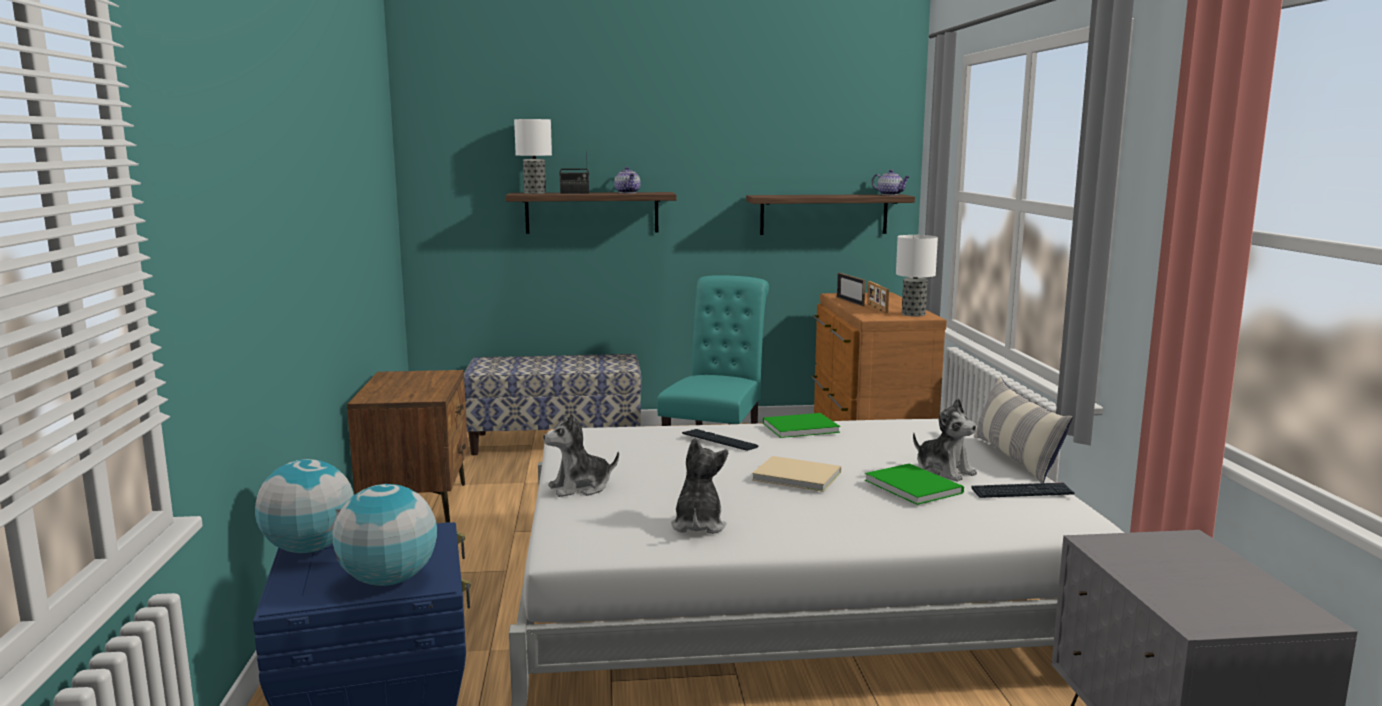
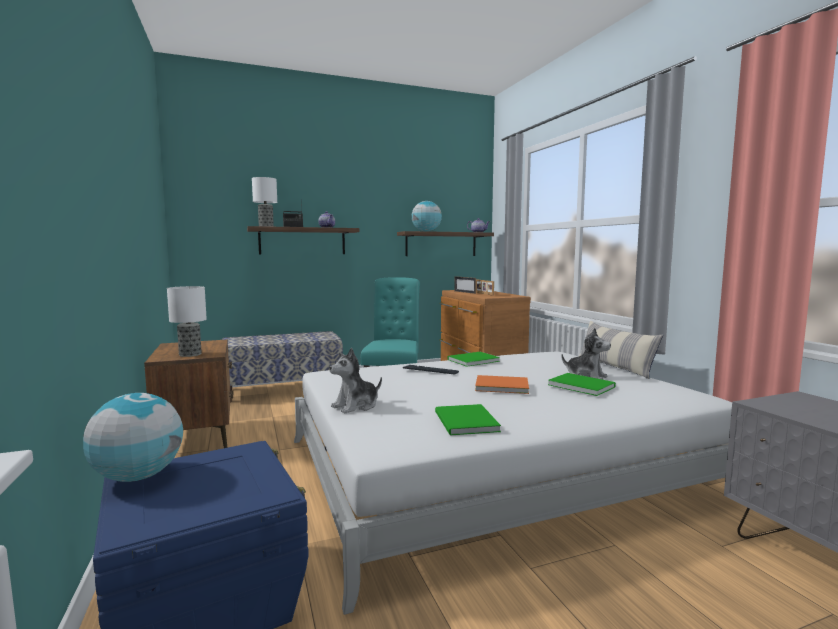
camera: 15 degrees left, 5 degrees down
globe [332,484,437,586] -> globe moved to [411,201,442,232]
plush toy [671,437,728,534] -> green book [435,404,501,435]
beige book [752,456,841,492] -> orange book [475,375,529,394]
table lamp [896,235,938,317] -> table lamp moved to [167,286,207,357]
keyboard [971,483,1075,498] -> none

